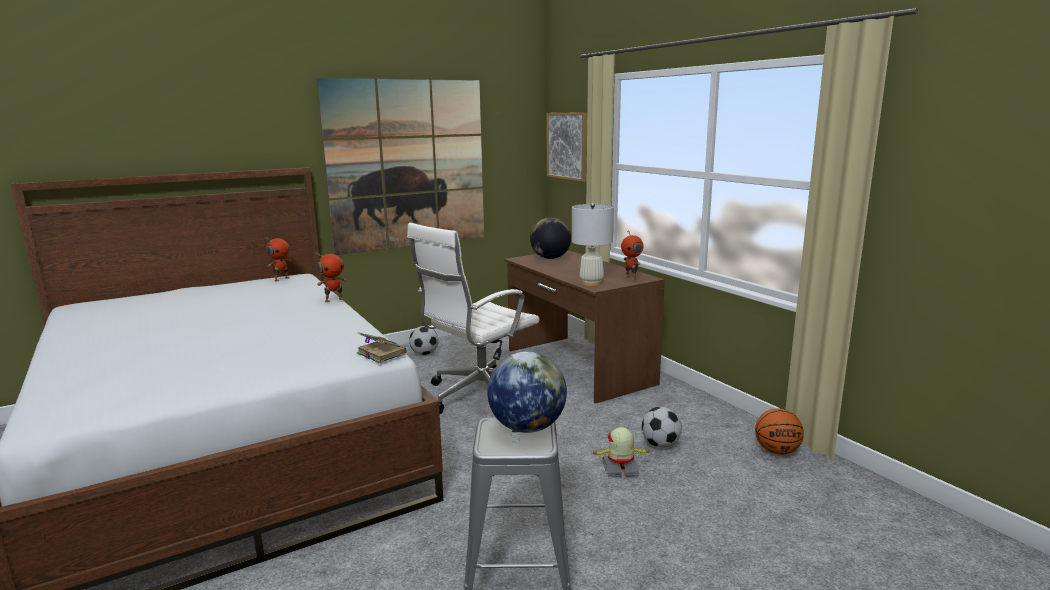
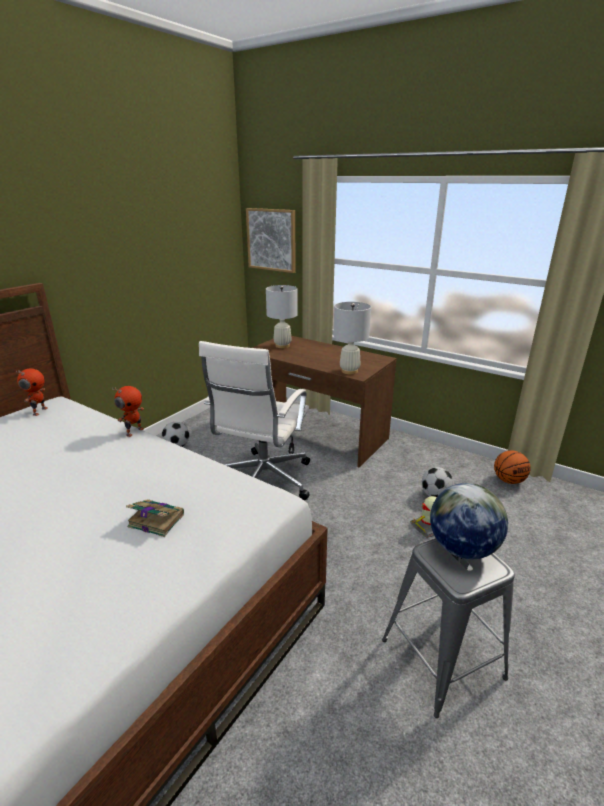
camera: 25 degrees left, 10 degrees up
picture [317,78,484,255] -> none
book [357,332,407,363] -> book moved to [126,499,184,537]
globe [530,218,571,259] -> white table lamp [266,285,298,348]
toy robot [621,231,644,280] -> none

